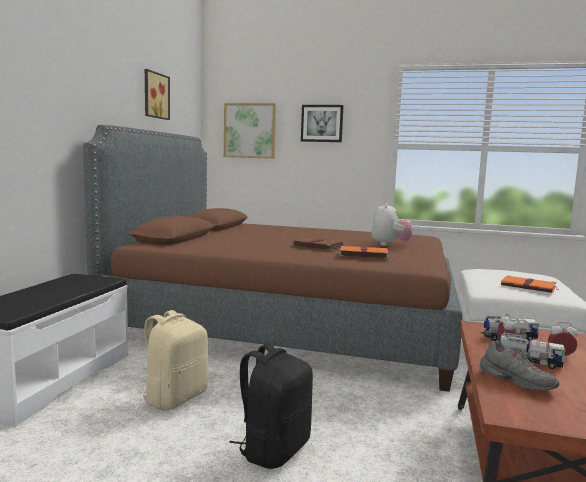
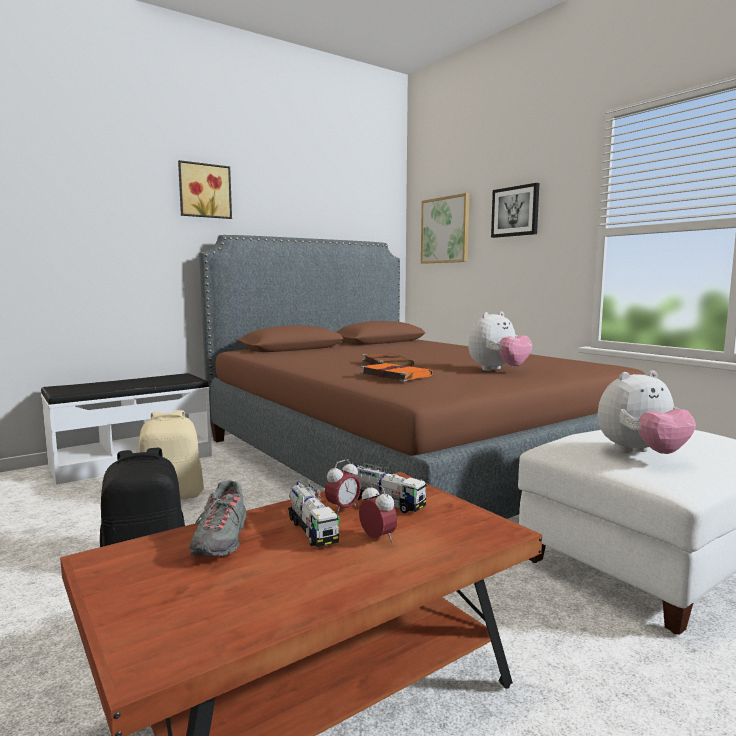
camera: 40 degrees right, 0 degrees up
picture [145,69,170,120] -> picture moved to [178,160,232,219]
orange book [501,275,559,293] -> plush toy [598,370,696,454]

